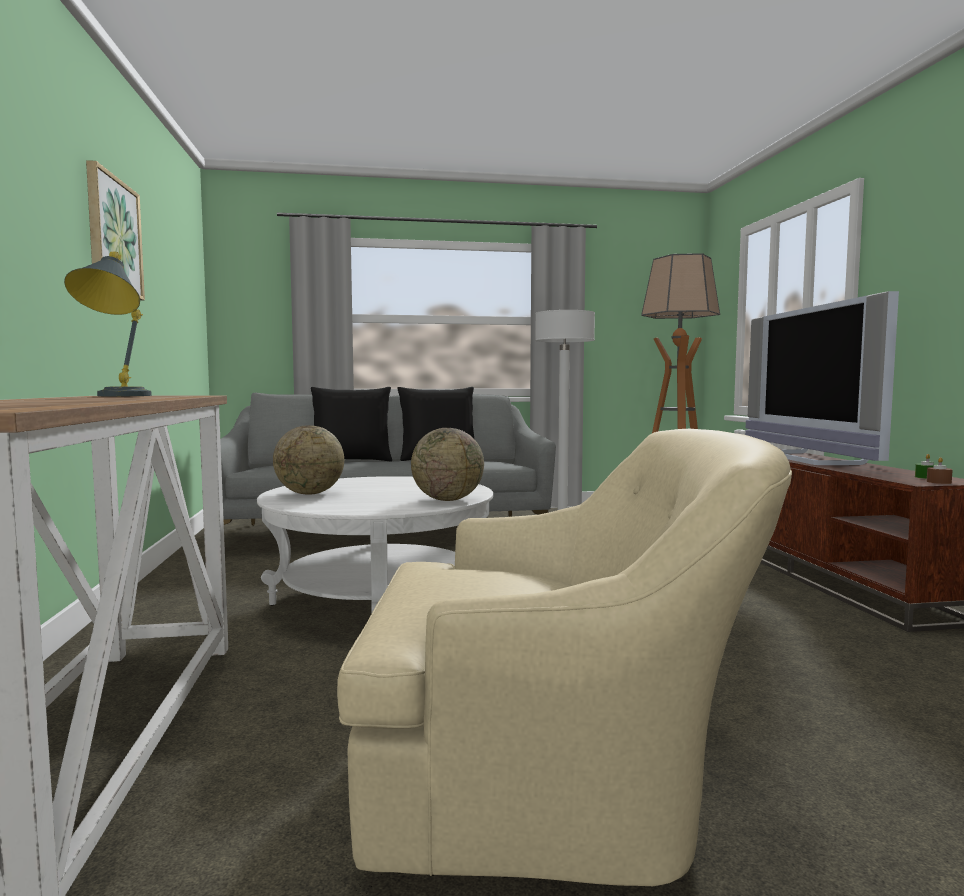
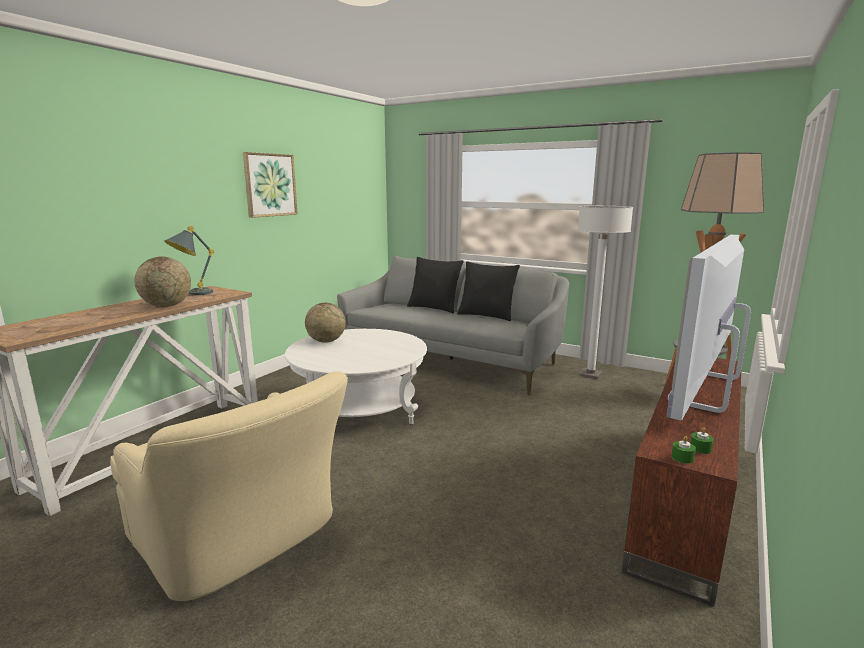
camera: 40 degrees right, 10 degrees up
globe [411,428,484,501] -> globe moved to [134,256,191,307]
brown candle [927,457,953,484] -> green candle [671,436,696,464]

